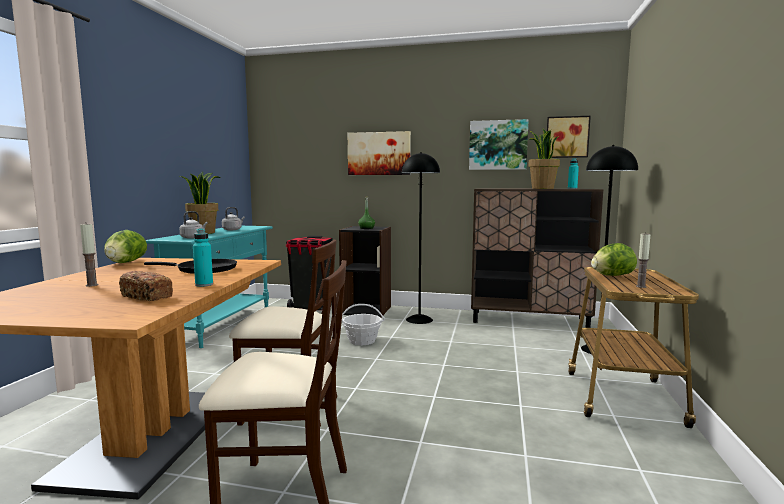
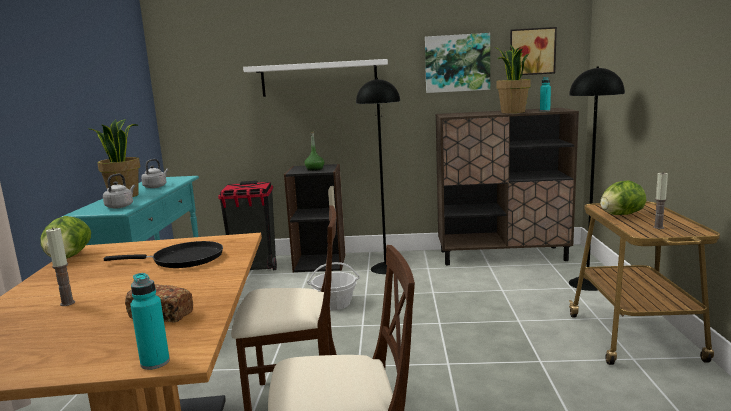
camera: 10 degrees left, 5 degrees up
turquoise bottle [193,228,213,287] -> turquoise bottle moved to [130,273,170,370]
picture [348,131,411,175] -> white shelf [243,59,388,97]

